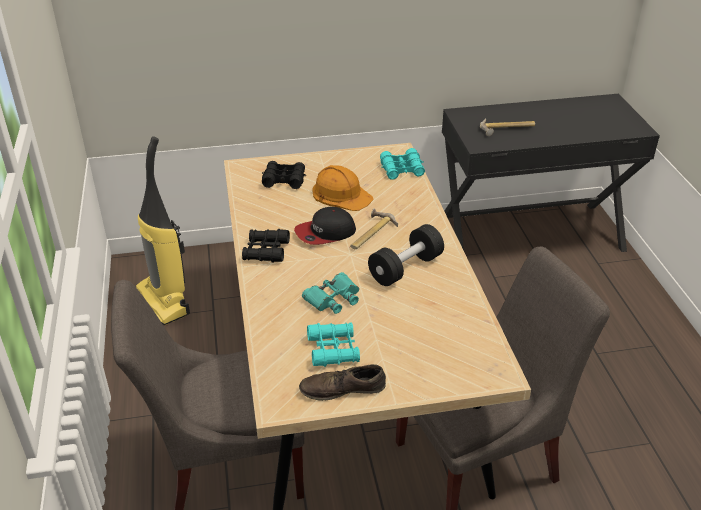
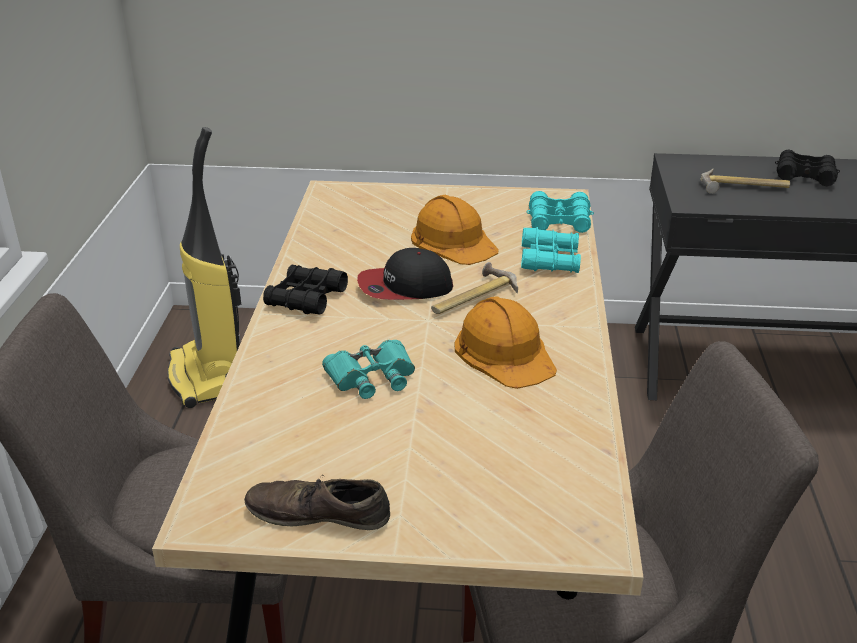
camera: 15 degrees right, 5 degrees down
black binoculars [262,161,306,189] -> black binoculars moved to [775,150,840,186]
turquoise binoculars [307,322,360,367] -> turquoise binoculars moved to [521,227,581,273]
black dumbbell [368,224,444,286] -> orange hard hat [454,296,557,389]

